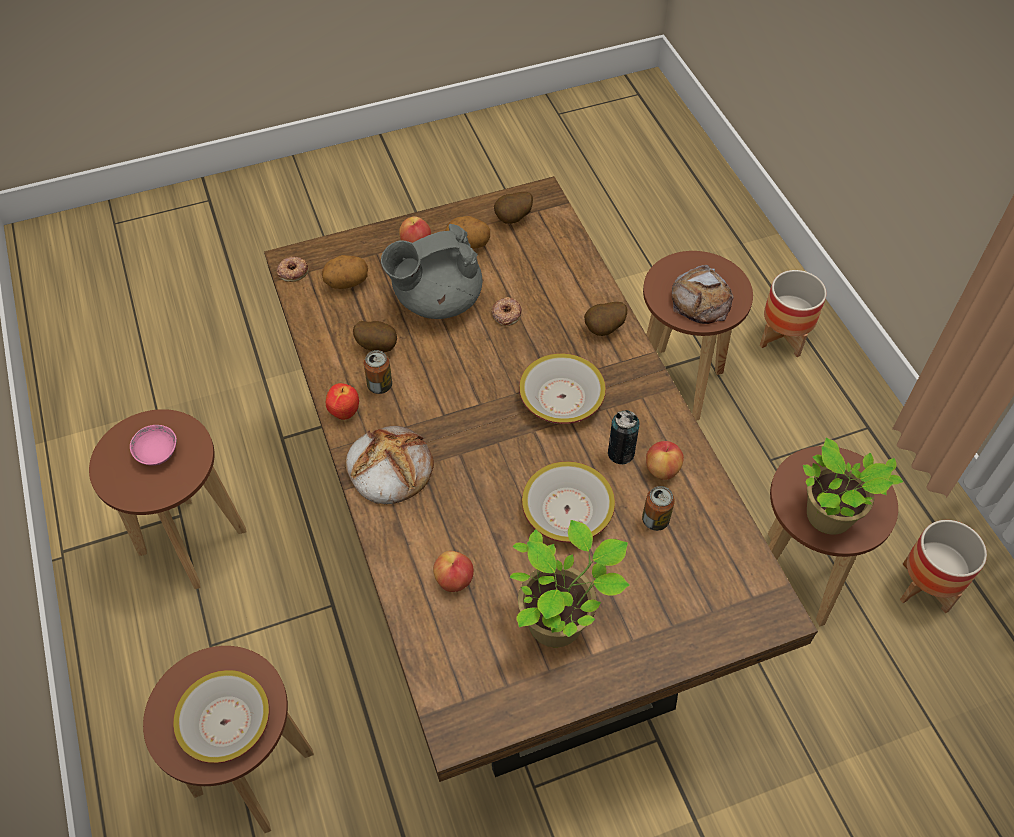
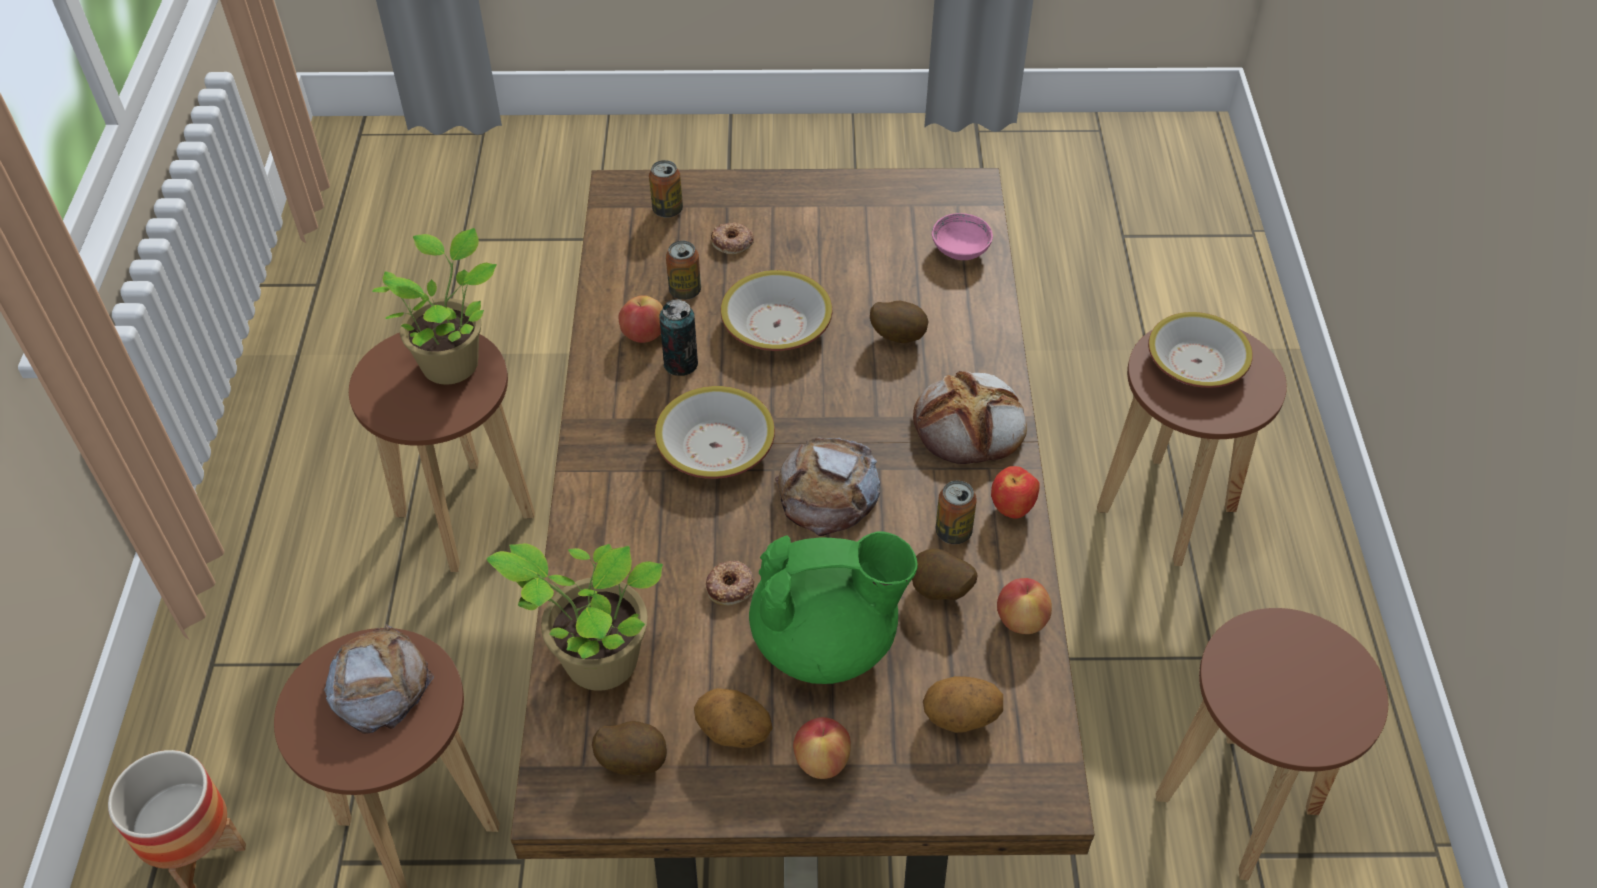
camera: 160 degrees left, 5 degrees down
pink bowl [130,425,177,466] -> pink bowl moved to [932,213,993,260]
donut [277,256,309,282] -> donut moved to [711,222,754,254]
grey teapot [381,224,482,319] -> green teapot [749,532,918,684]
apple [433,551,474,592] -> apple moved to [997,578,1052,634]
potted plant [510,520,629,647] -> potted plant moved to [487,543,663,691]
potato [584,302,627,336] -> potato moved to [870,301,929,343]
planter [900,520,987,613] -> none
none -> can [649,160,683,218]
none -> bread [775,438,880,536]

